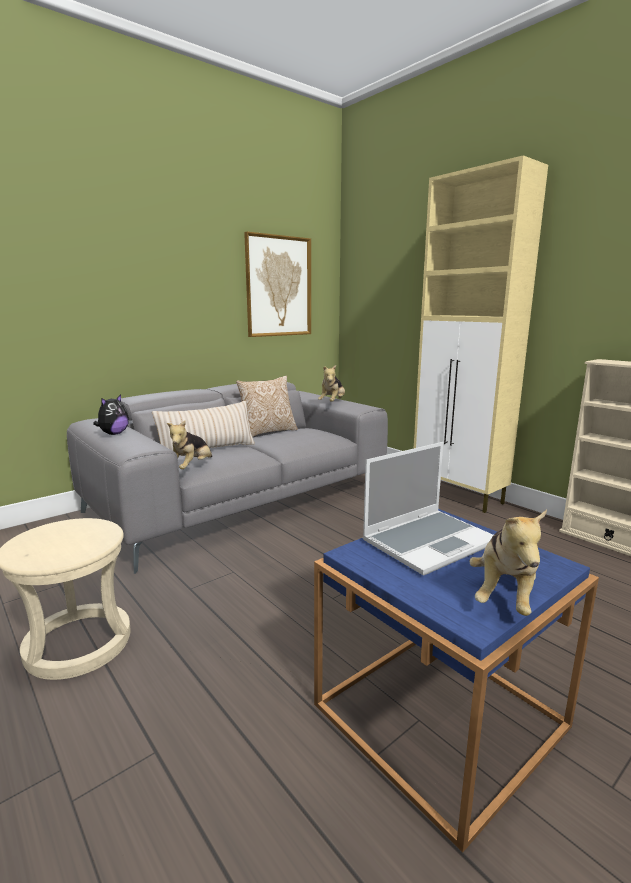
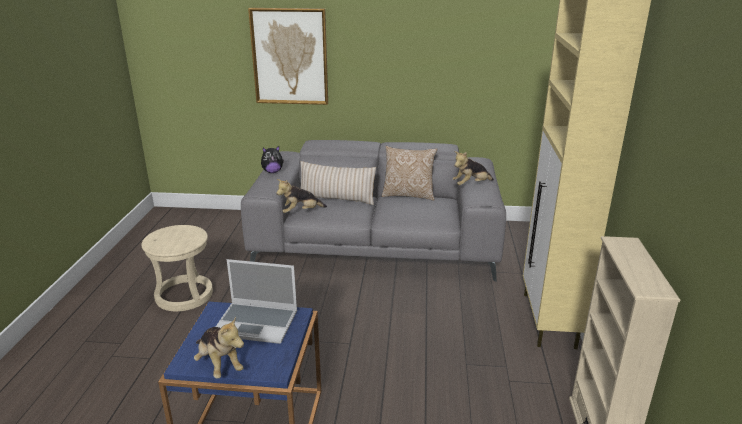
camera: 45 degrees right, 10 degrees up
picture [244,232,311,337] -> picture moved to [248,8,328,105]
plush toy [470,510,547,616] -> plush toy turned 105 degrees counterclockwise [194,316,244,378]

